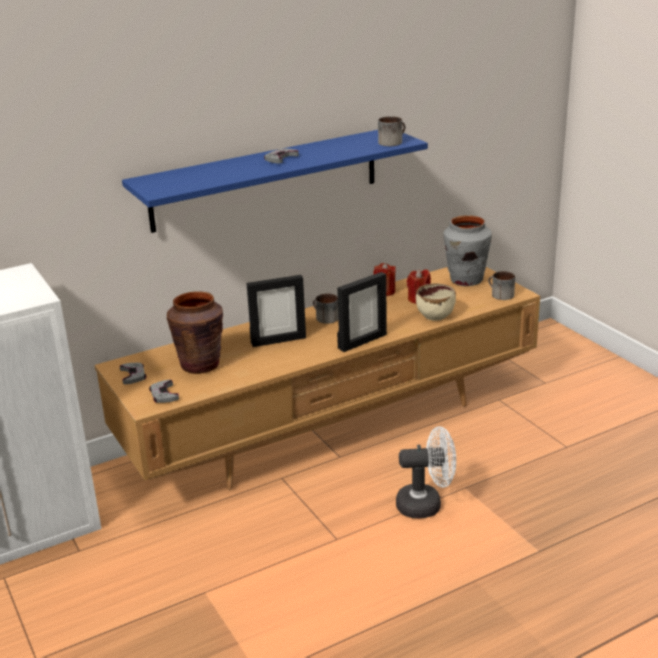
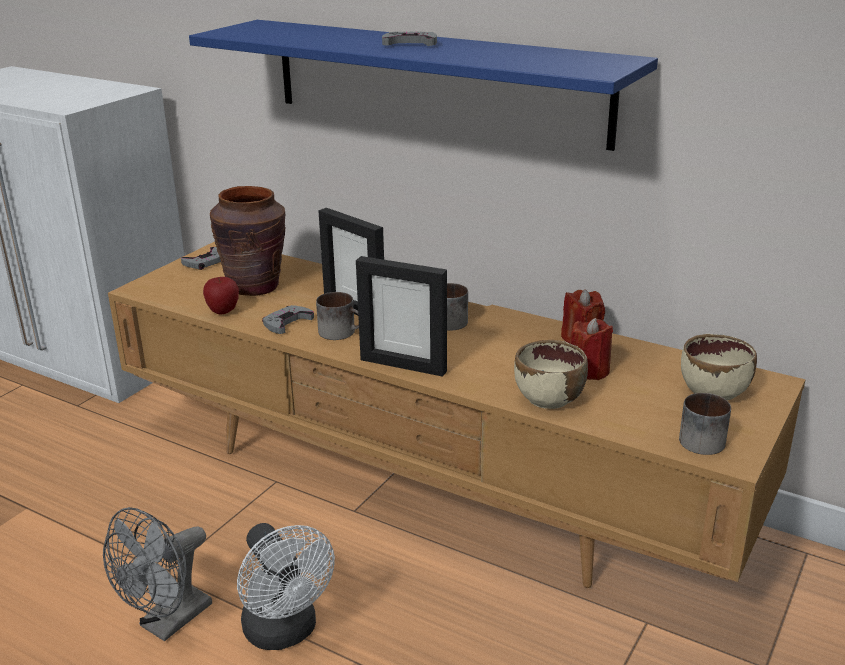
camera: 60 degrees right, 0 degrees up
grey game controller [149,380,179,403] -> grey game controller moved to [262,305,314,334]
mug [378,116,405,146] -> mug moved to [316,292,359,340]
grey vase [443,215,492,286] -> beige bowl [681,334,757,401]
none -> grey fan [103,507,212,641]
none -> apple [203,277,239,314]

